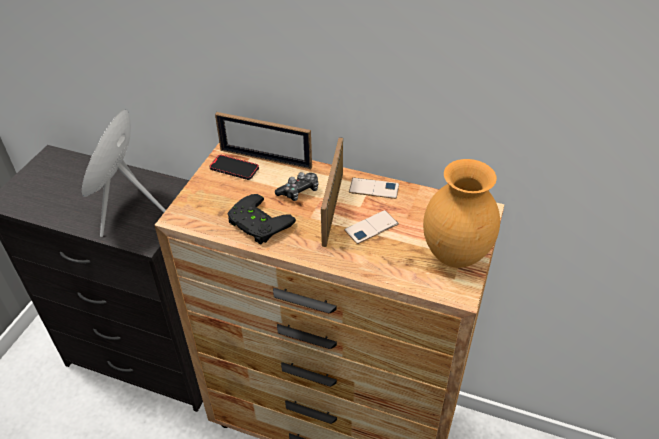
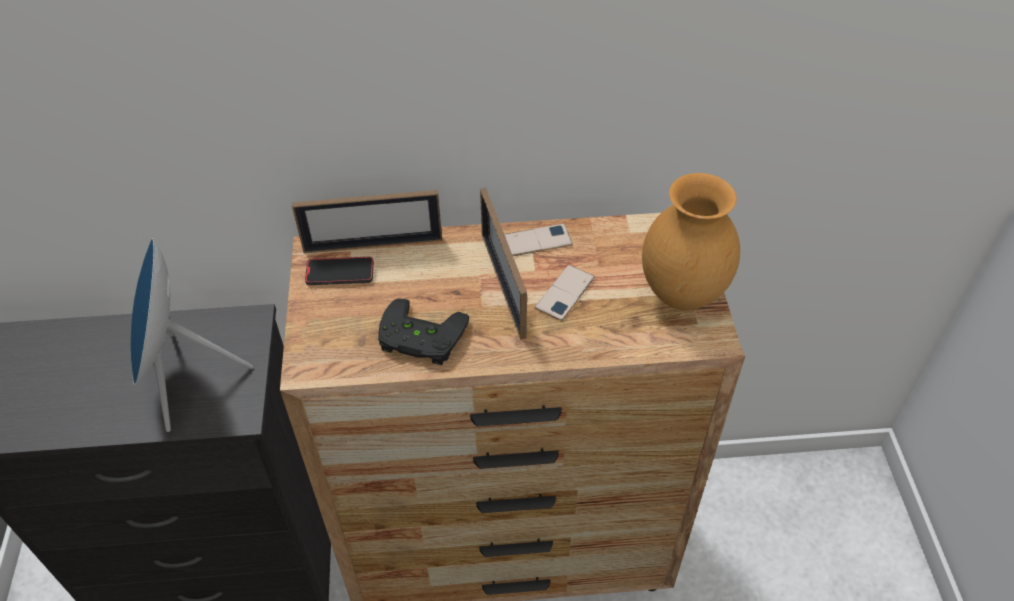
camera: 25 degrees left, 5 degrees up
game controller [275,172,319,201] -> none

